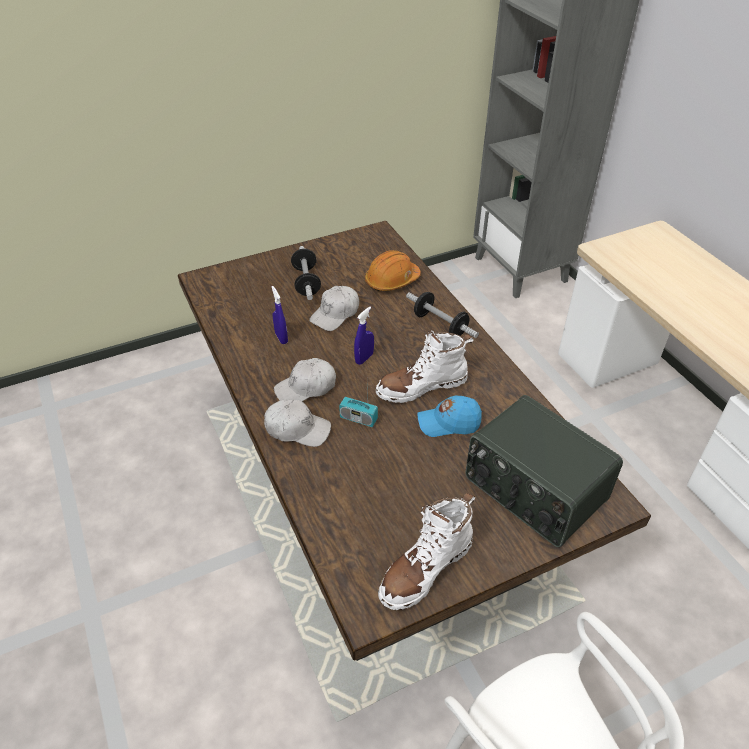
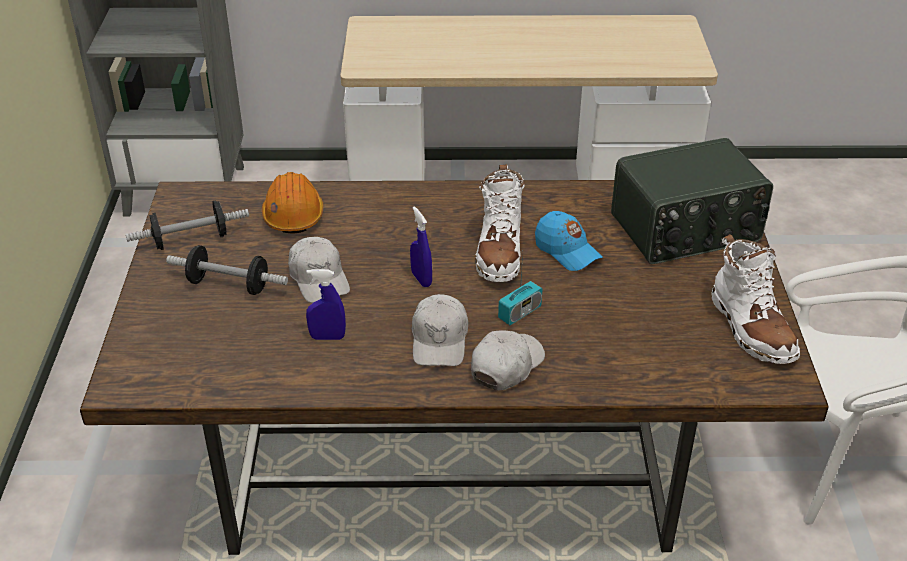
camera: 65 degrees left, 5 degrees down
dumbbell [406,292,479,338] -> dumbbell moved to [126,201,249,250]
blue cap [417,395,482,437] -> blue cap turned 60 degrees counterclockwise [535,211,603,271]

